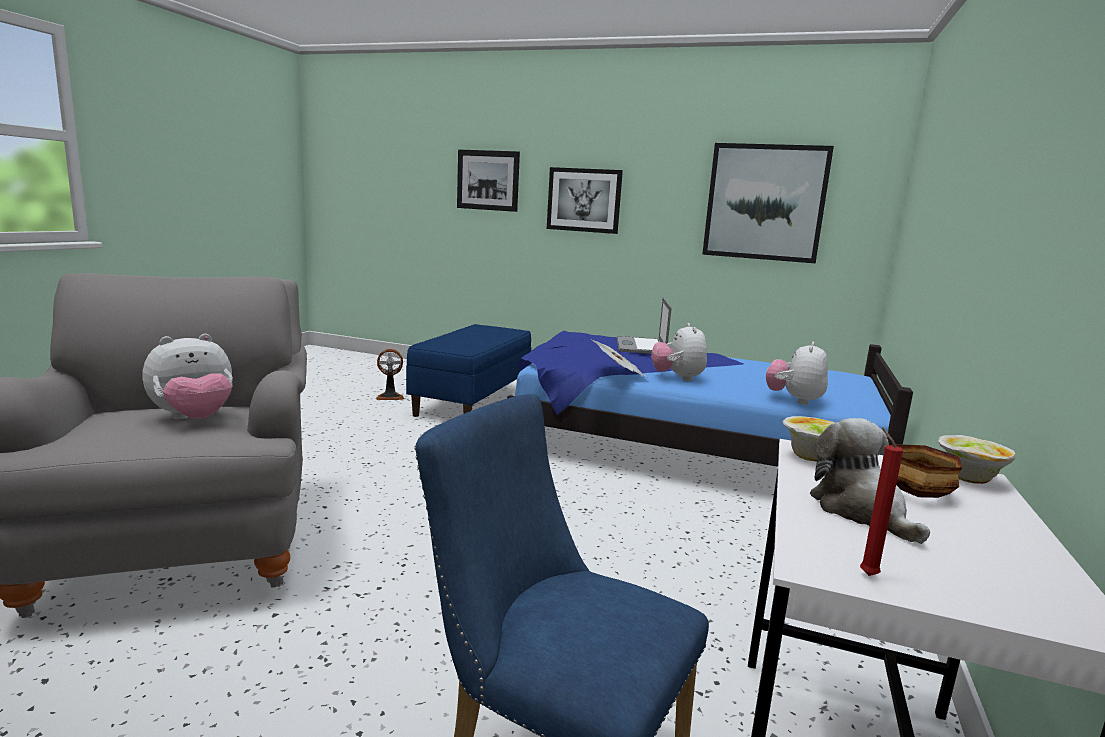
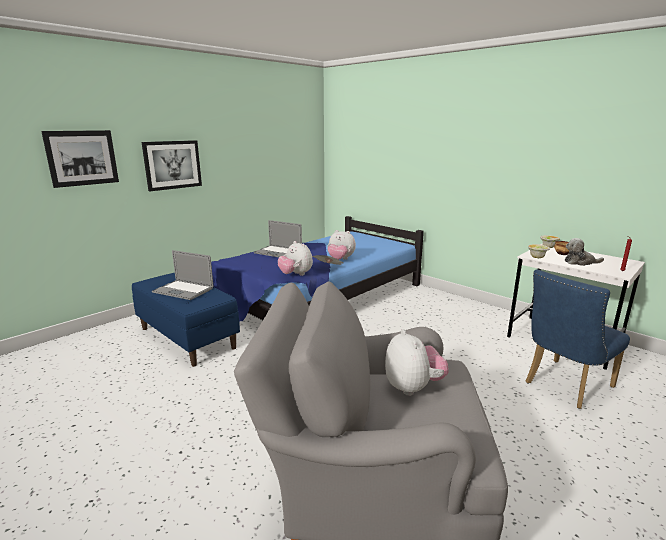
camera: 65 degrees left, 5 degrees up
fan [376,349,404,400] -> none
picture [702,143,834,263] -> none
plush toy [766,342,828,405] -> plush toy moved to [278,241,313,276]
none -> laptop [152,250,213,300]

